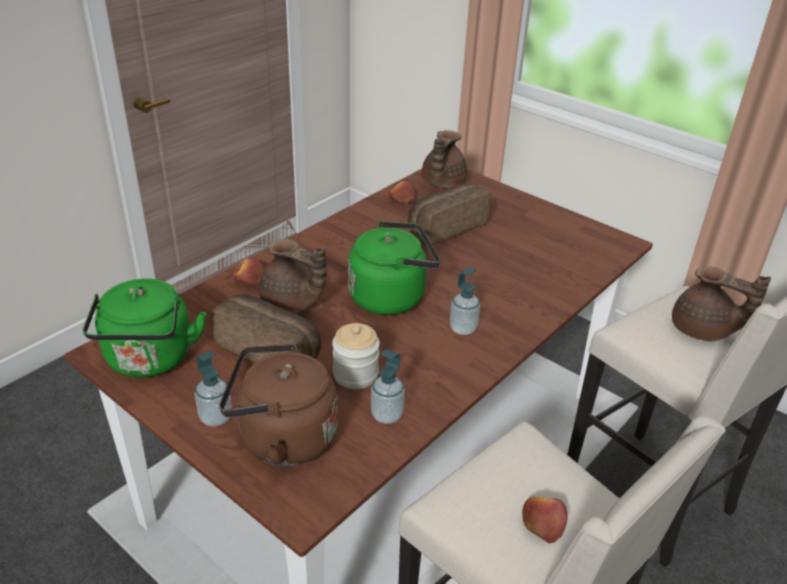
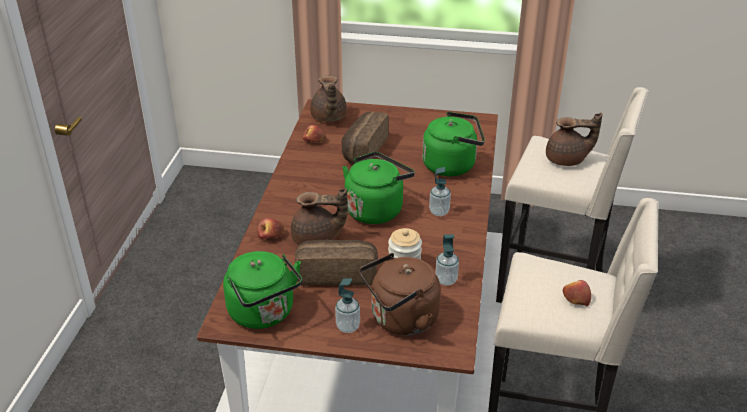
camera: 30 degrees left, 0 degrees up
none -> green kettle [422,112,485,176]

